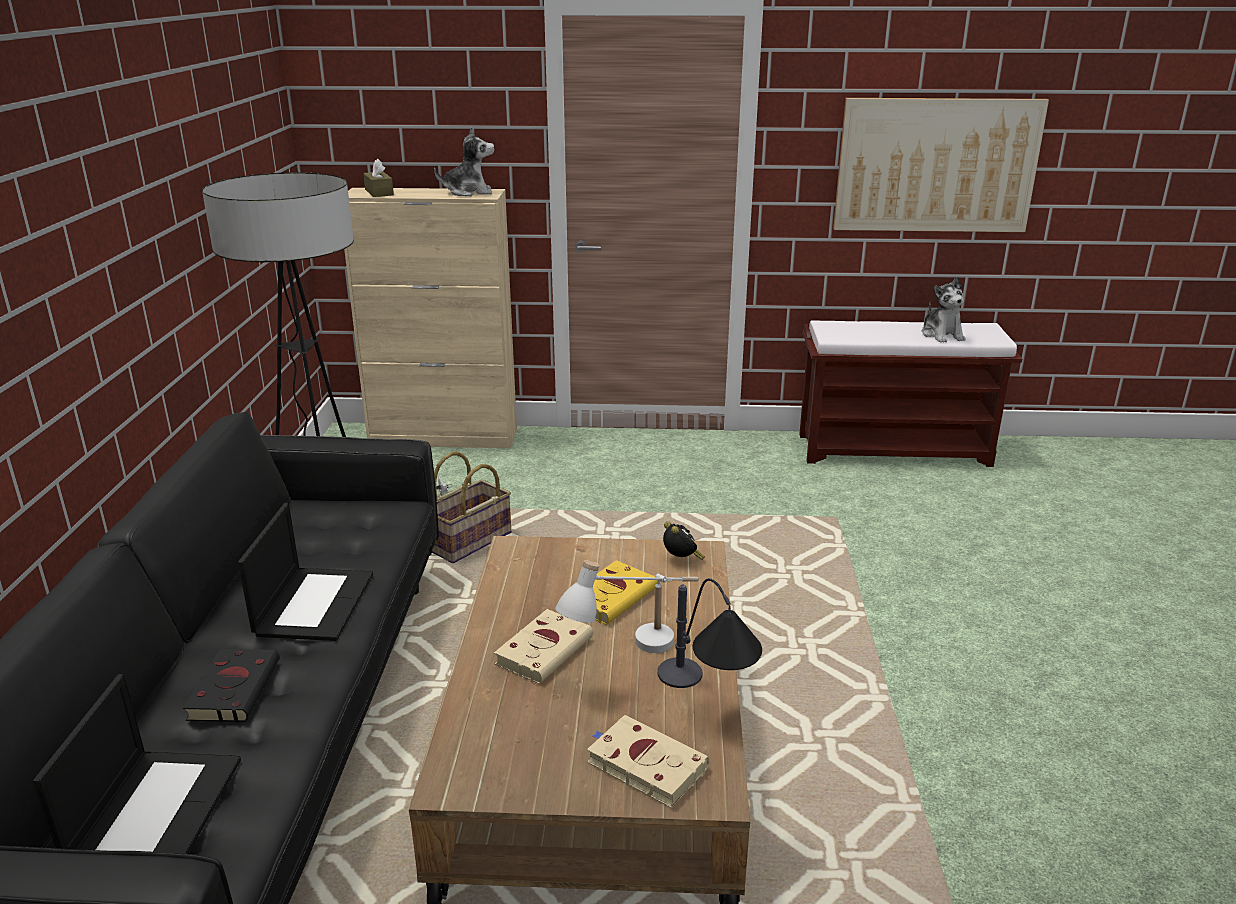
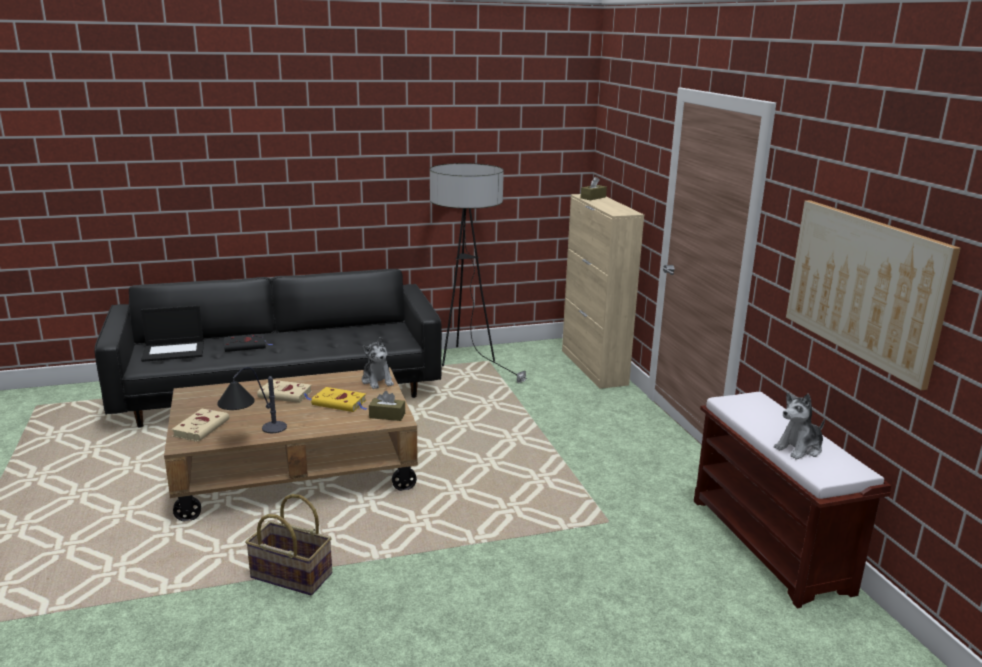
camera: 70 degrees right, 5 degrees down
laptop [238,503,373,641] -> none
basket [432,452,511,563] -> basket moved to [245,494,332,596]
plush toy [434,126,495,196] -> plush toy moved to [362,337,394,389]
white table lamp [555,560,699,653] -> none
alarm clock [663,521,705,560] -> brown tissue box [369,391,405,421]

